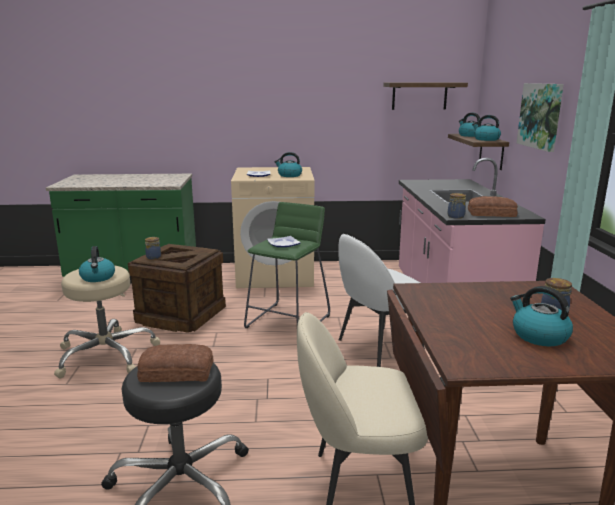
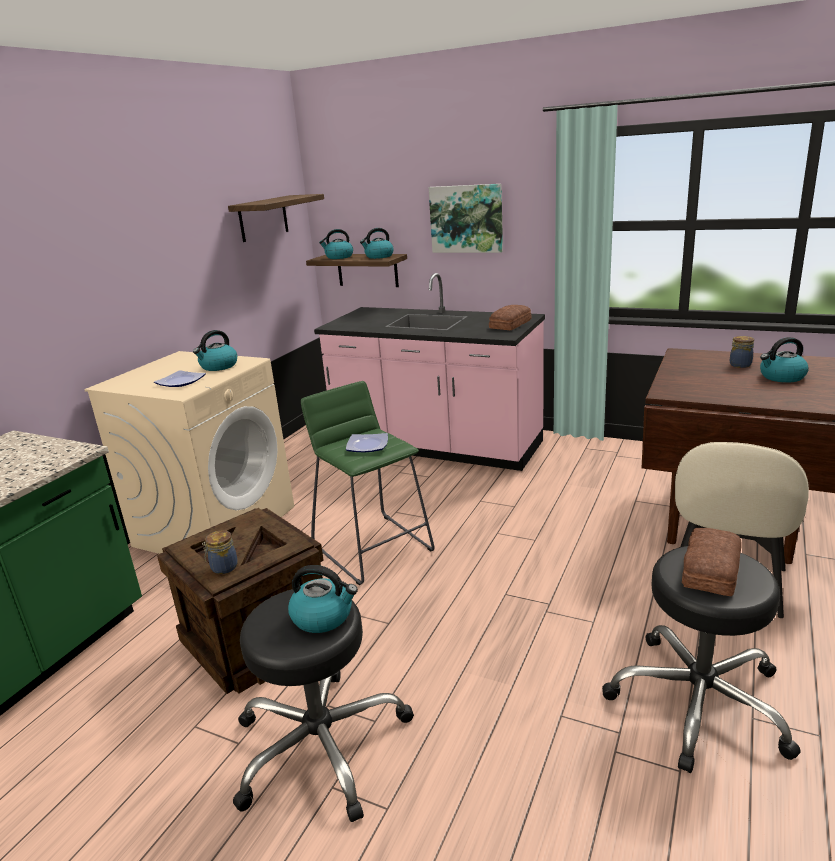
camera: 60 degrees left, 5 degrees up
beige stool [54,266,161,378] -> black stool [233,589,414,822]
white chair [338,234,425,367] -> none
jar [448,193,466,219] -> none

